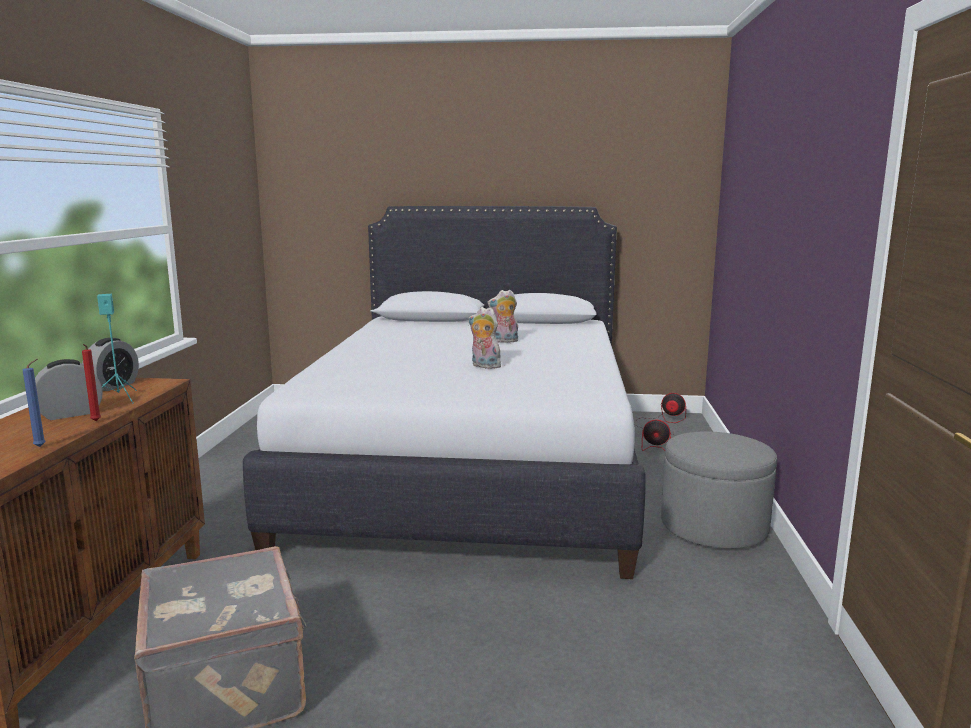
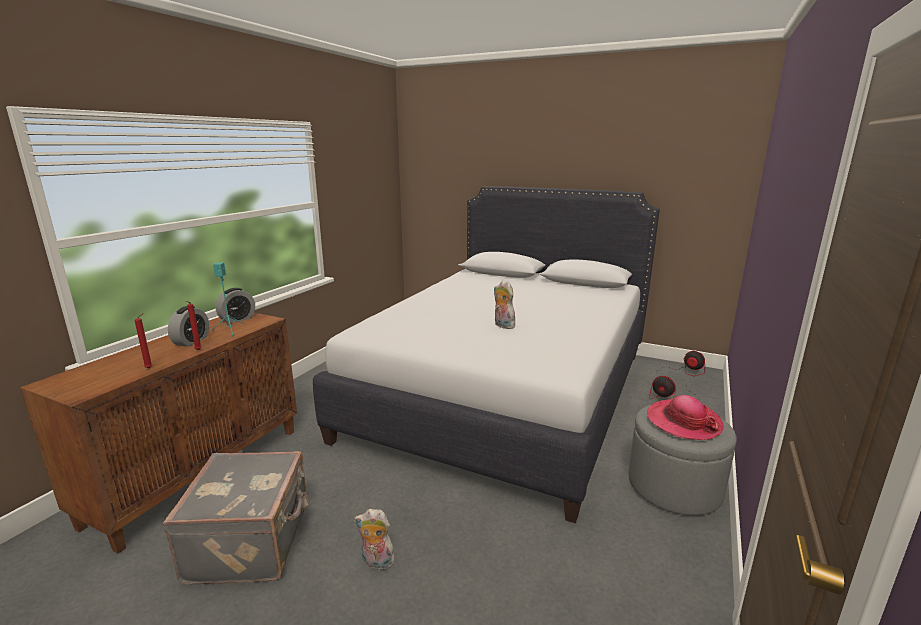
camera: 20 degrees right, 5 degrees up
blue candle [23,359,46,447] -> red candle [134,313,152,368]
alarm clock [35,359,102,420] -> alarm clock turned 120 degrees clockwise [168,306,209,347]
plush toy [488,290,518,343] -> plush toy moved to [354,509,395,570]
none -> hat [647,395,724,440]

